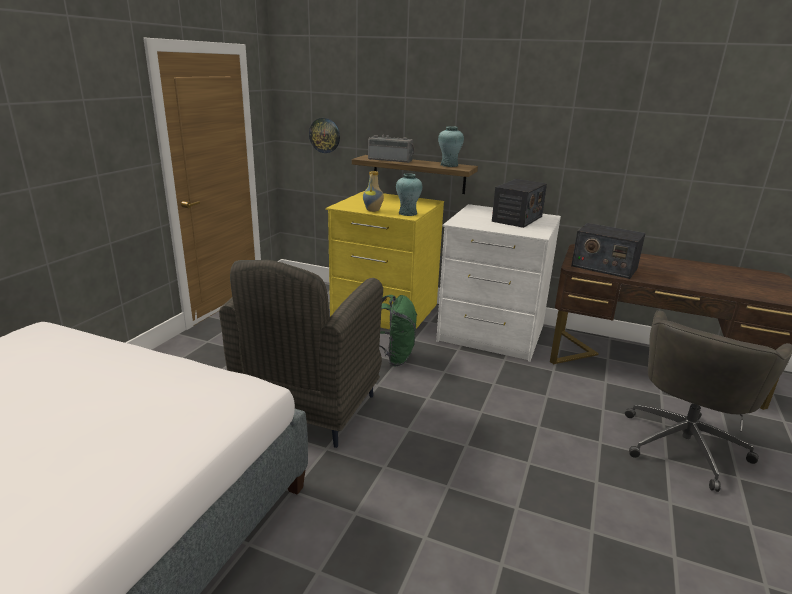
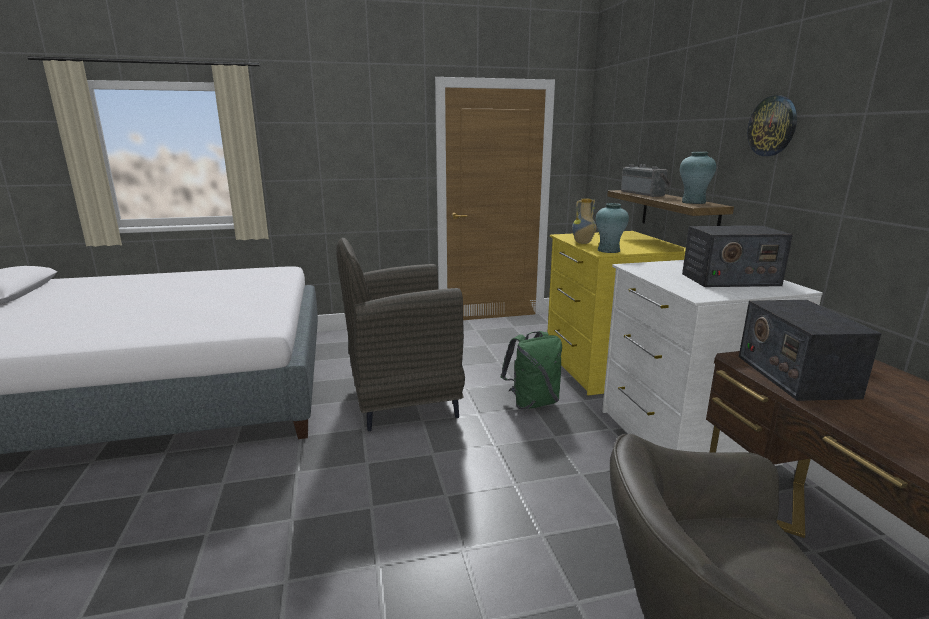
camera: 55 degrees right, 5 degrees down
wall clock [309,118,340,153] -> wall clock moved to [747,95,797,156]

